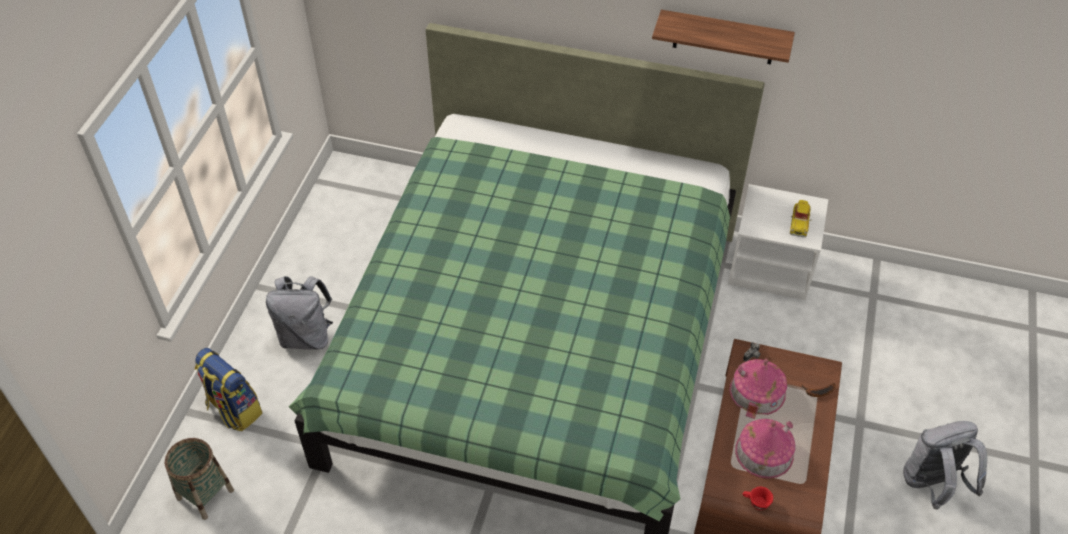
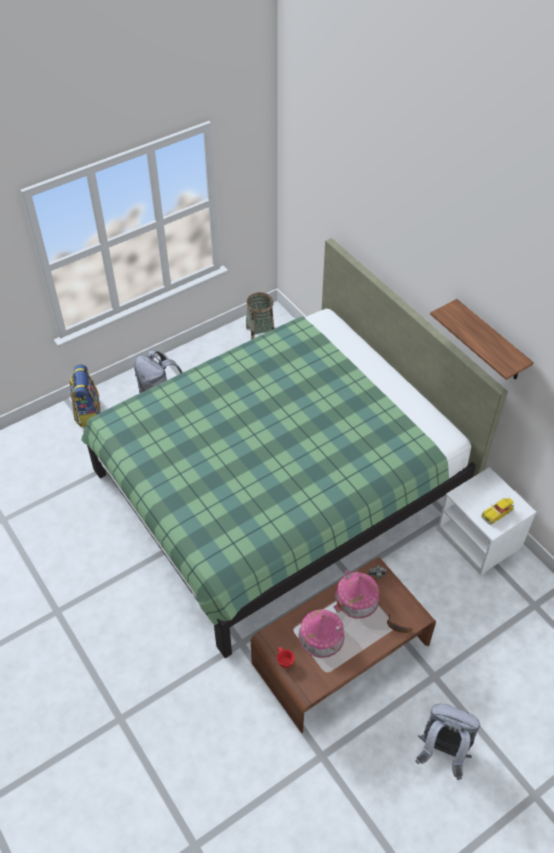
camera: 40 degrees right, 0 degrees up
basket [164,438,234,520] -> basket moved to [246,292,274,340]

